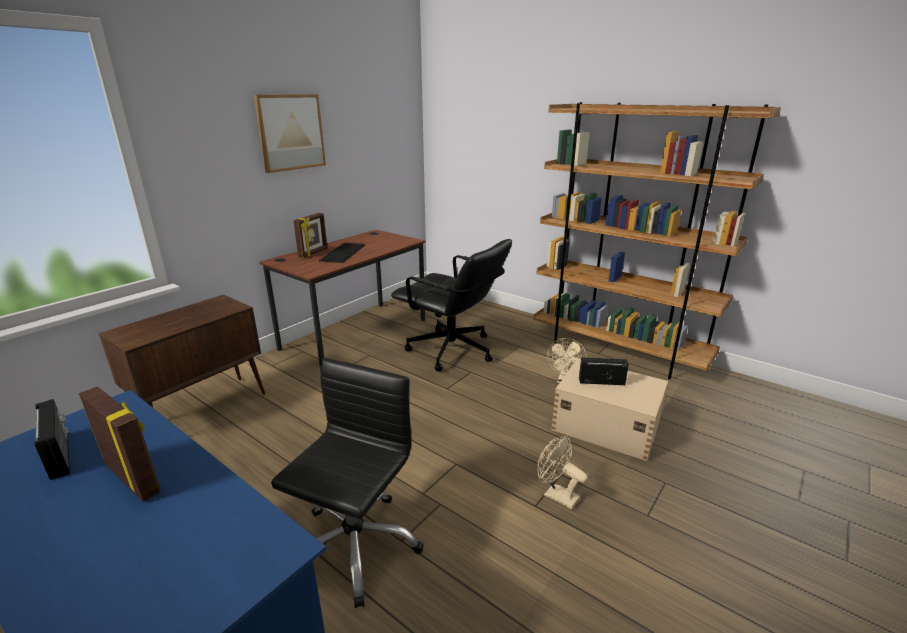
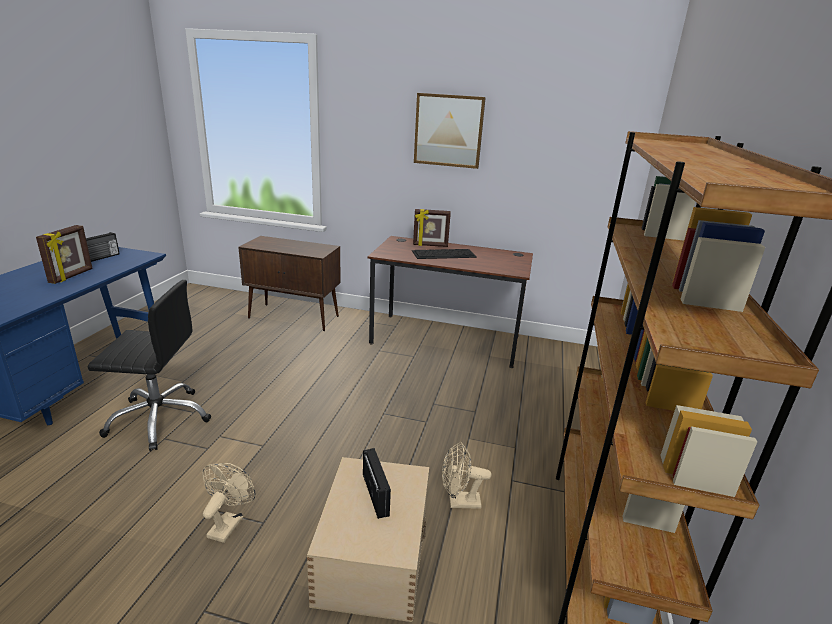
camera: 65 degrees right, 0 degrees up
black office chair [391,239,512,371] -> none

